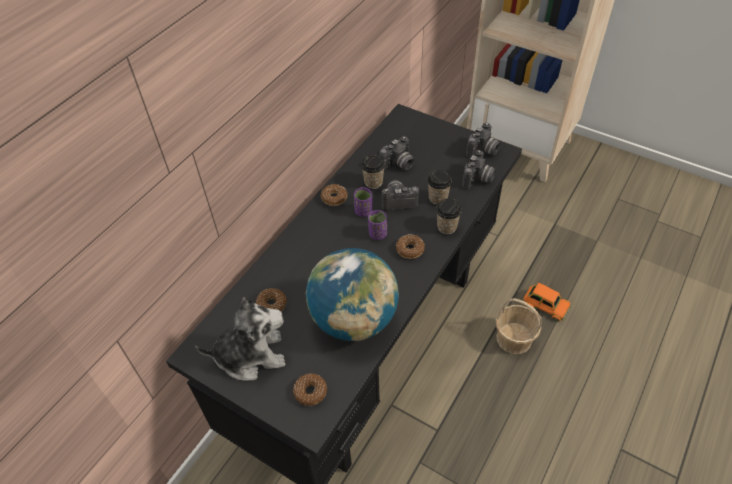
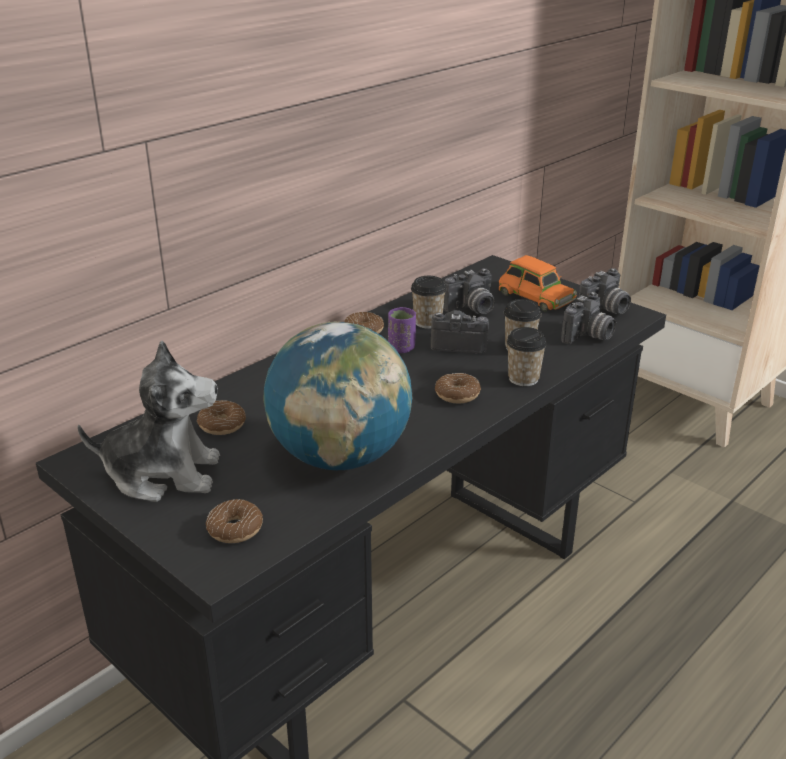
camera: 10 degrees right, 20 degrees down
purple cup [368,210,387,240] -> none
basket [496,298,542,354] -> none
orange toy car [524,283,572,322] -> orange toy car moved to [499,255,577,312]

